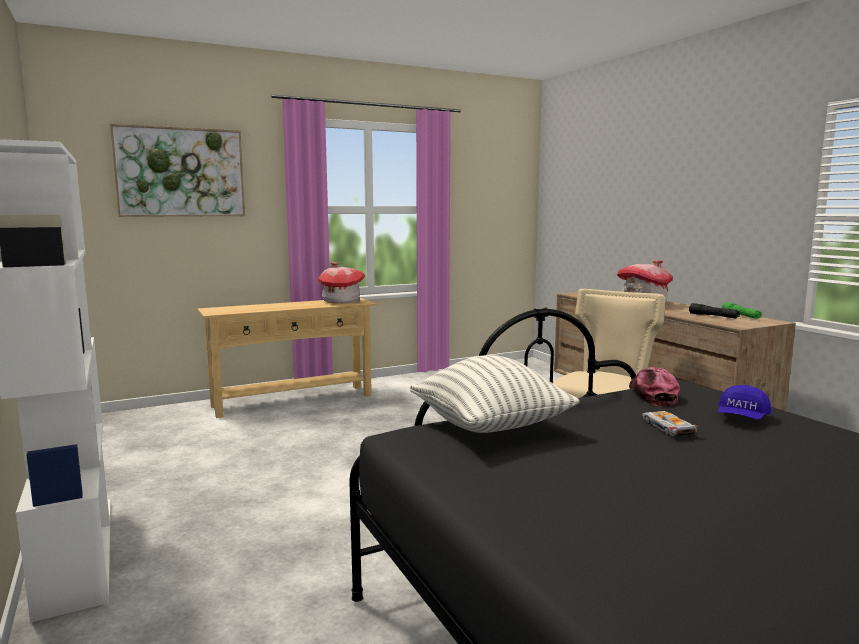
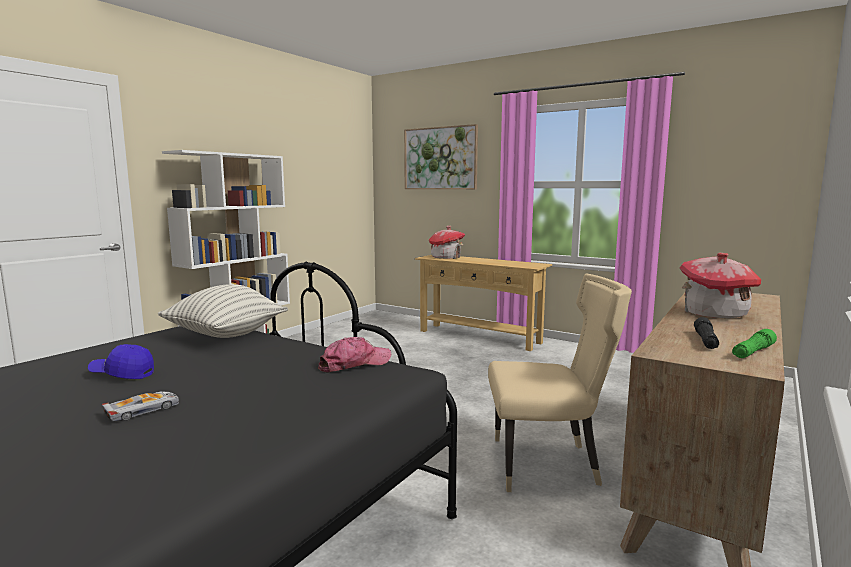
camera: 60 degrees right, 0 degrees up
toy house [318,262,365,304] -> toy house moved to [429,226,465,259]
toy car [642,411,700,436] -> toy car moved to [102,391,179,421]
blue cap [718,385,771,420] -> blue cap moved to [88,344,154,379]

